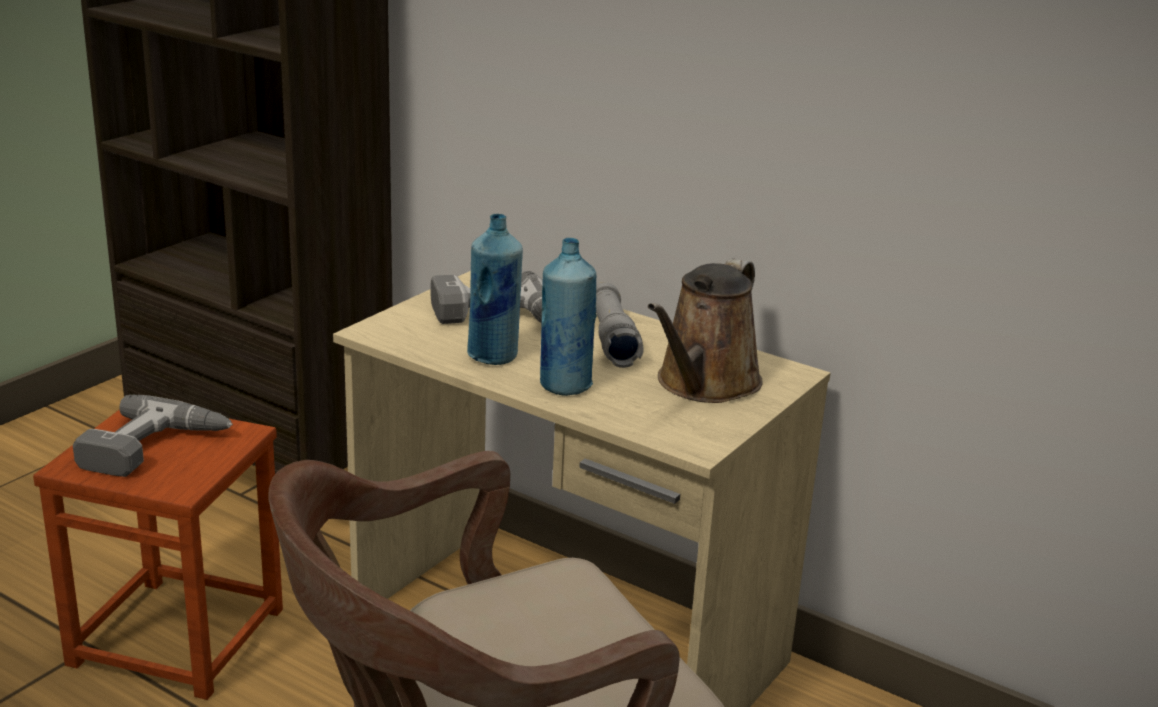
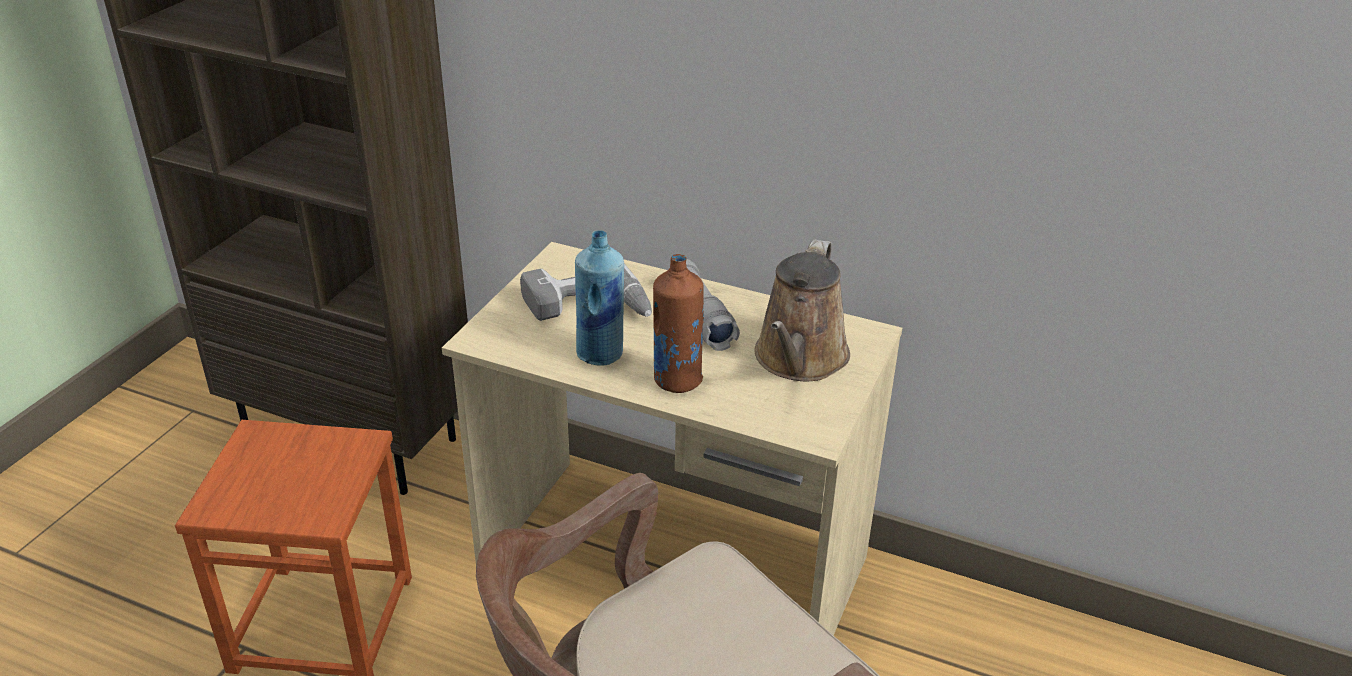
camera: 10 degrees left, 10 degrees up
power drill [73,395,233,477] -> none
blue bottle [540,238,597,396] -> brown bottle [653,254,704,393]

